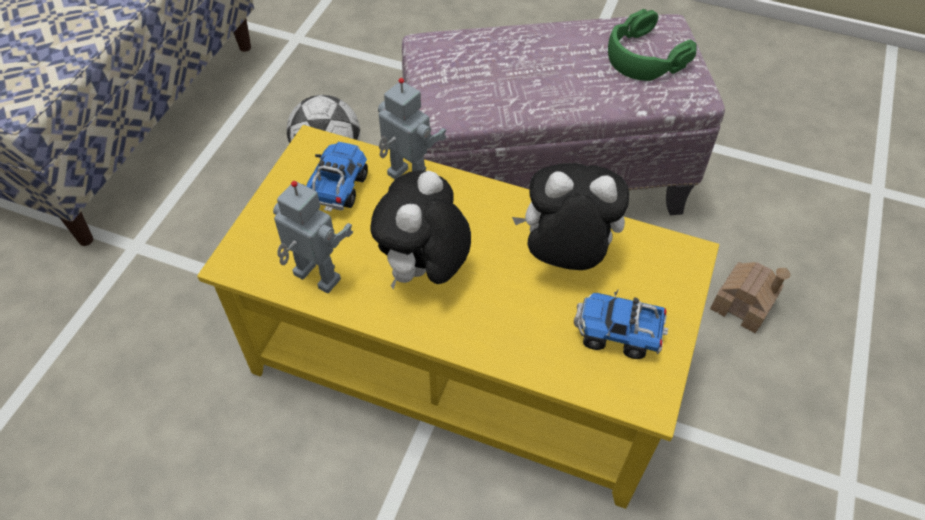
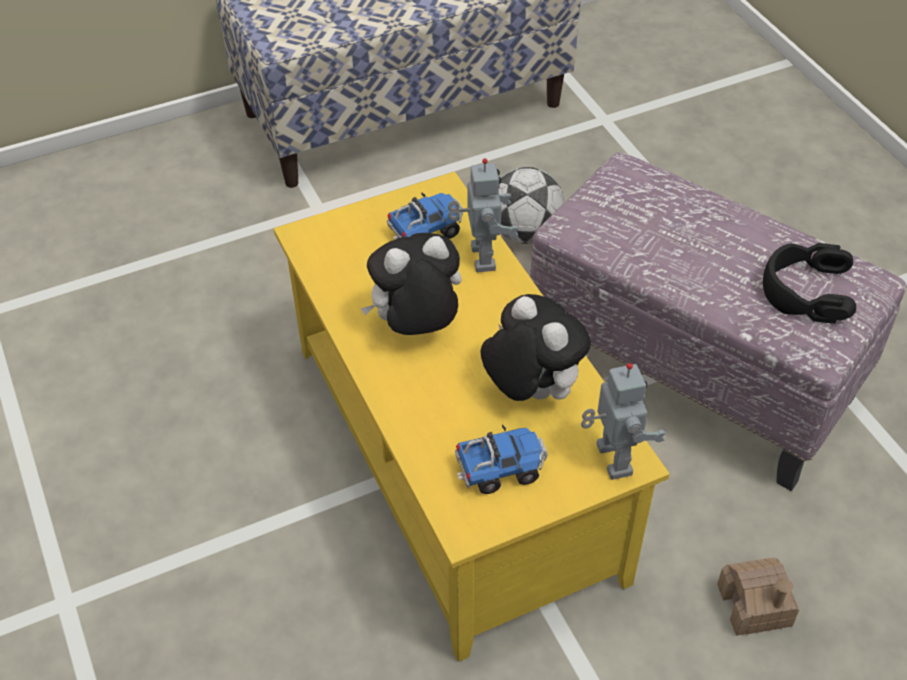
camera: 45 degrees right, 5 degrees down
toy robot [273,181,353,293] -> toy robot moved to [581,363,666,480]
toy truck [574,288,668,359] -> toy truck turned 105 degrees clockwise [455,424,548,494]
green headphones [608,9,697,81] -> black headphones [763,243,856,324]

